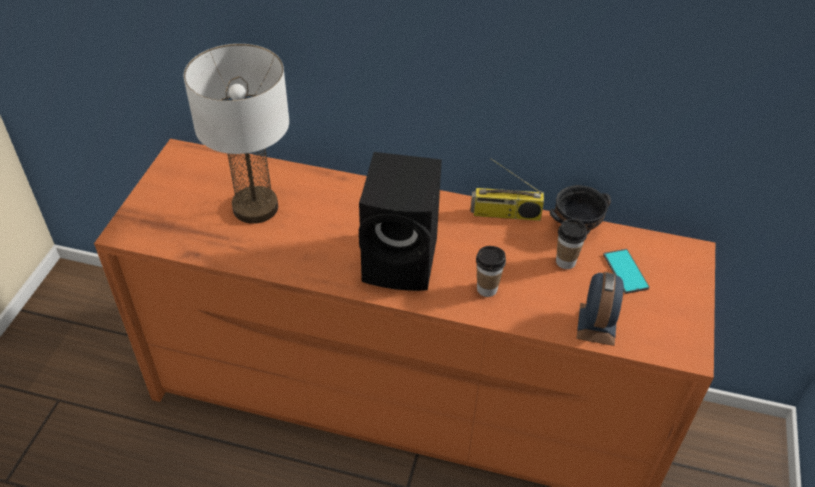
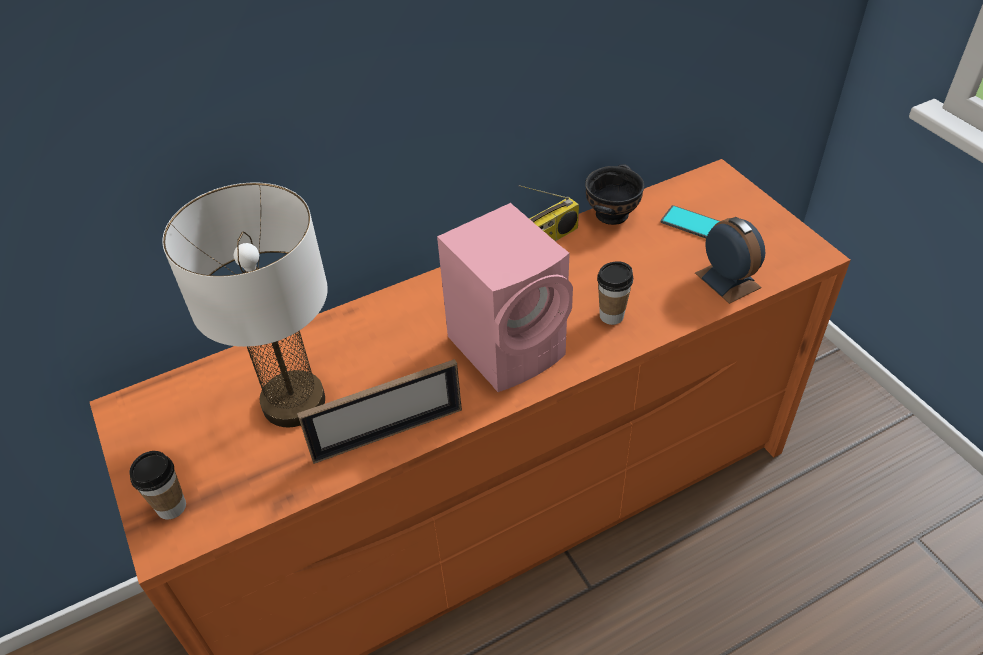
camera: 40 degrees left, 0 degrees up
black speaker [359,152,442,291] -> pink speaker [437,203,573,392]
cup [556,219,587,269] -> cup moved to [130,451,186,520]
none -> picture frame [297,359,462,464]

